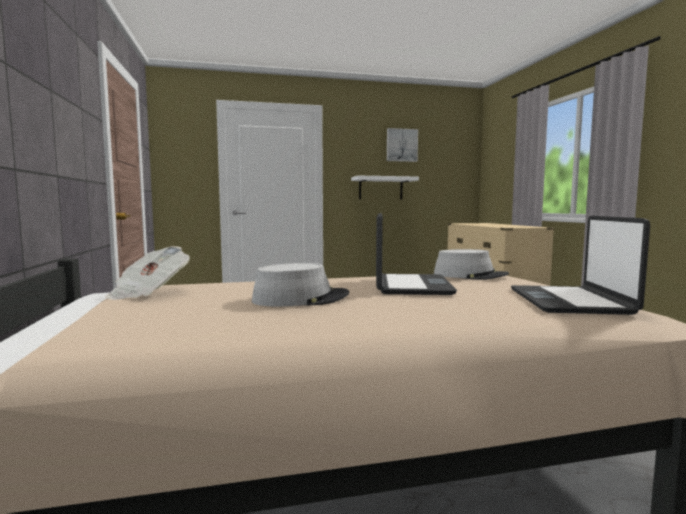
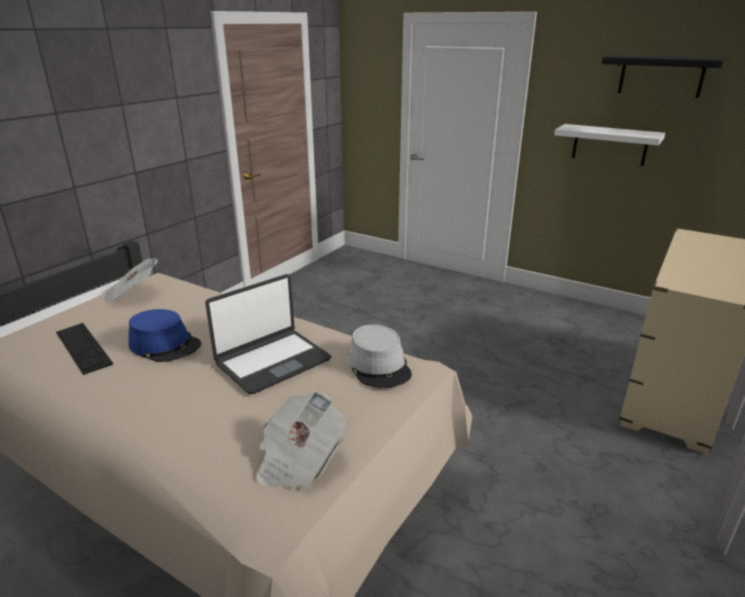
camera: 45 degrees right, 20 degrees up
grey hat [252,263,349,306] -> blue hat [128,309,201,362]
picture [387,128,418,162] -> black shelf [602,55,725,98]
laptop [511,216,650,315] -> newspaper [256,391,347,489]
none -> keyboard [56,323,113,375]

